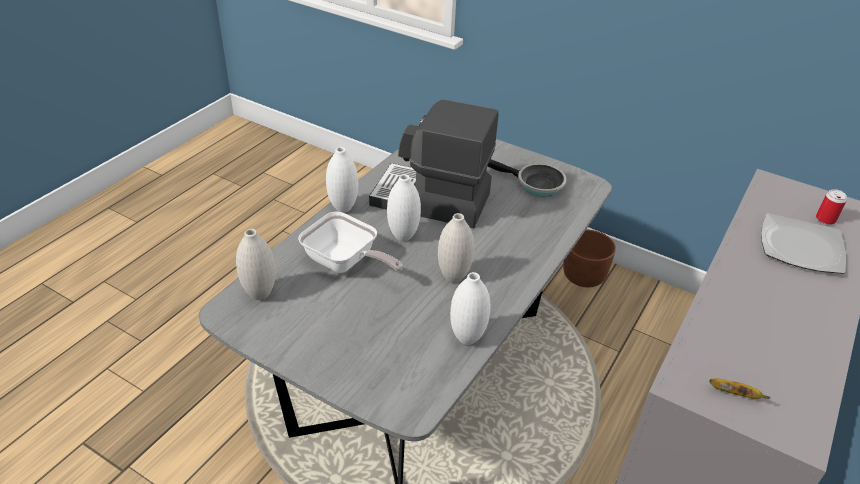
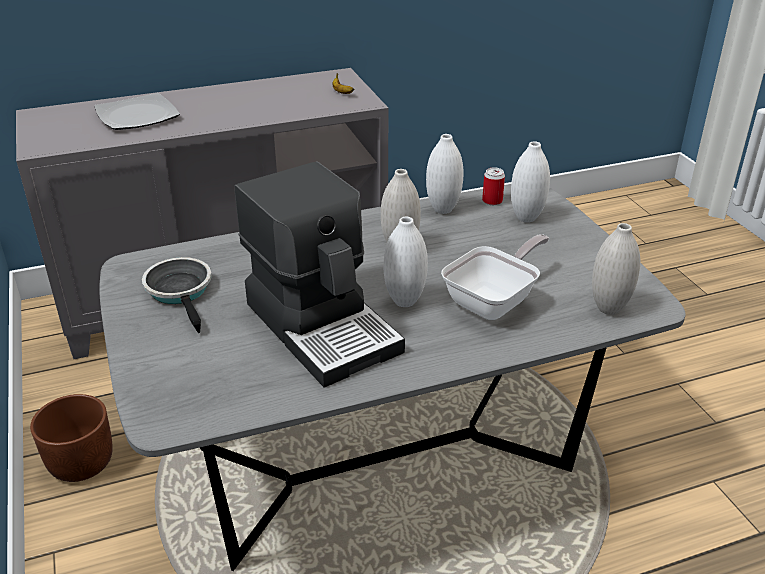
camera: 140 degrees left, 5 degrees down
frying pan [298,212,403,273] -> frying pan turned 60 degrees clockwise [441,234,549,320]
white vase [326,147,358,212] -> white vase moved to [511,141,550,223]
can [816,189,847,225] -> can moved to [482,167,505,205]

